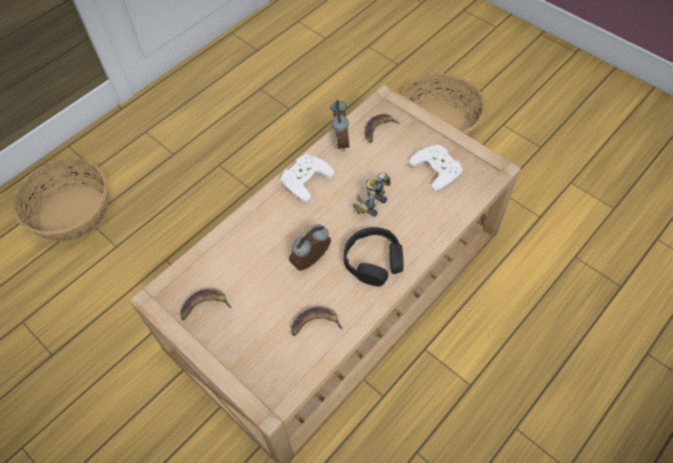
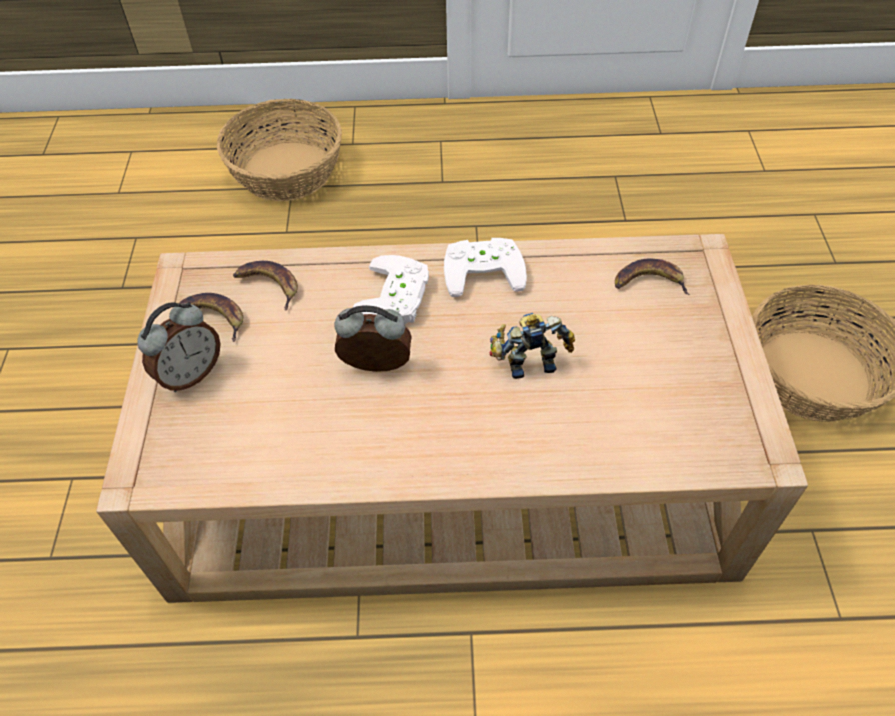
camera: 45 degrees right, 5 degrees down
banana [291,307,343,336] -> banana moved to [233,261,298,311]
alarm clock [330,99,349,151] -> alarm clock moved to [137,302,221,392]
black headphones [344,227,403,286] -> none
white game controller [409,144,463,192] -> white game controller moved to [353,255,429,324]

